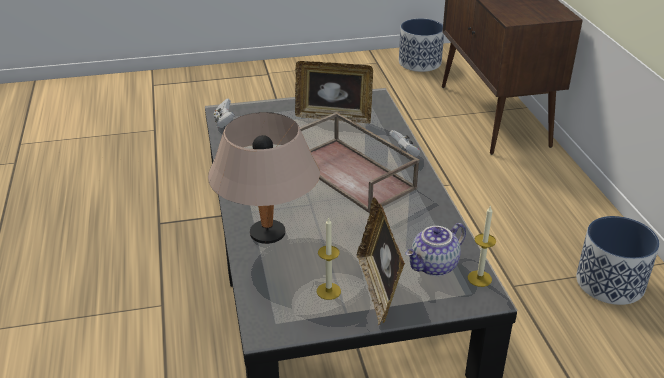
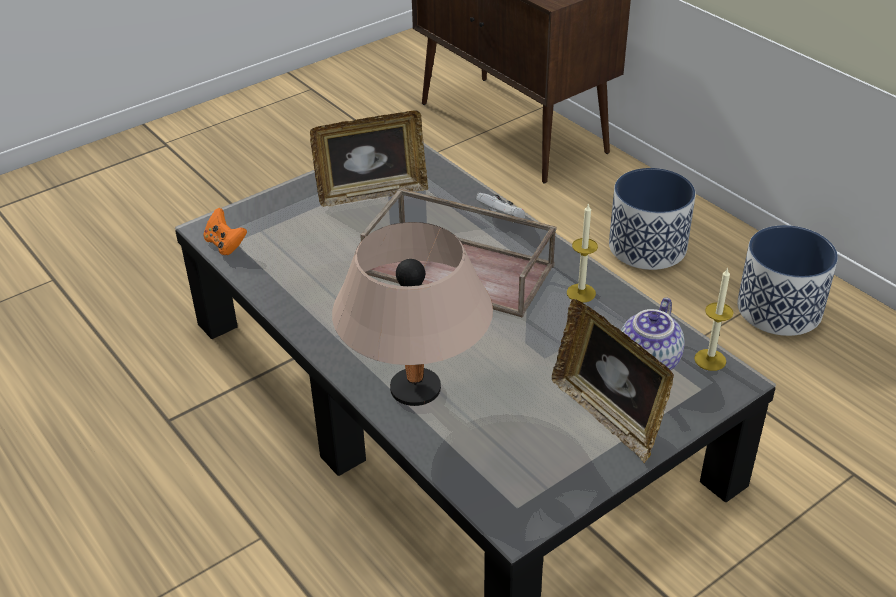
camera: 25 degrees left, 5 degrees up
white game controller [214,99,235,128] -> orange game controller [203,208,247,255]
candle [317,217,341,300] -> candle moved to [567,203,598,302]
planter [399,19,444,72] -> planter moved to [609,168,695,270]

